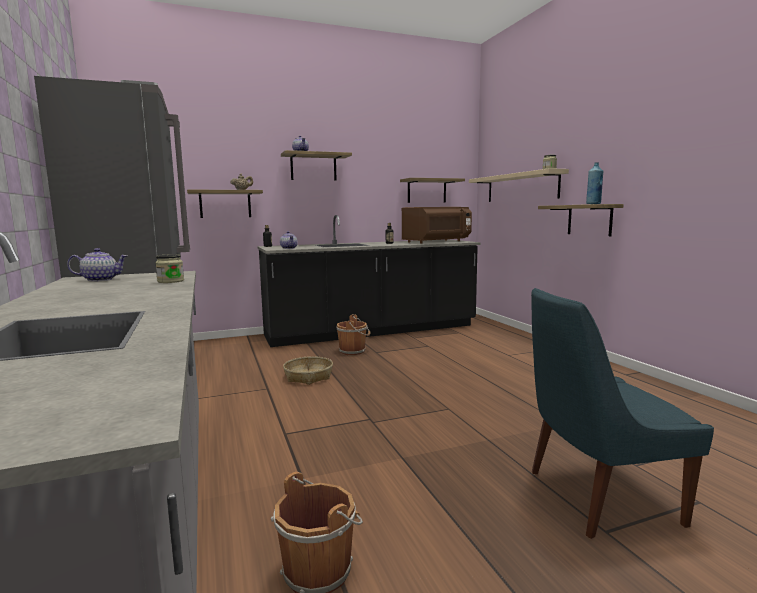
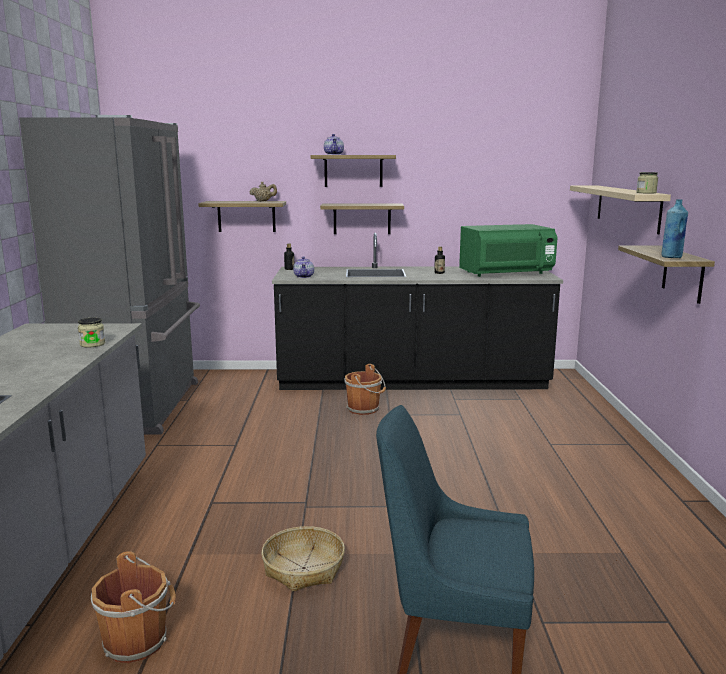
camera: 20 degrees right, 5 degrees up
teapot [67,248,127,281] -> none
basket [283,356,333,385] -> basket moved to [261,526,345,591]
shelf [400,178,465,203] -> shelf moved to [320,203,404,234]
brown microwave [402,207,472,243] -> green microwave [459,224,557,277]

